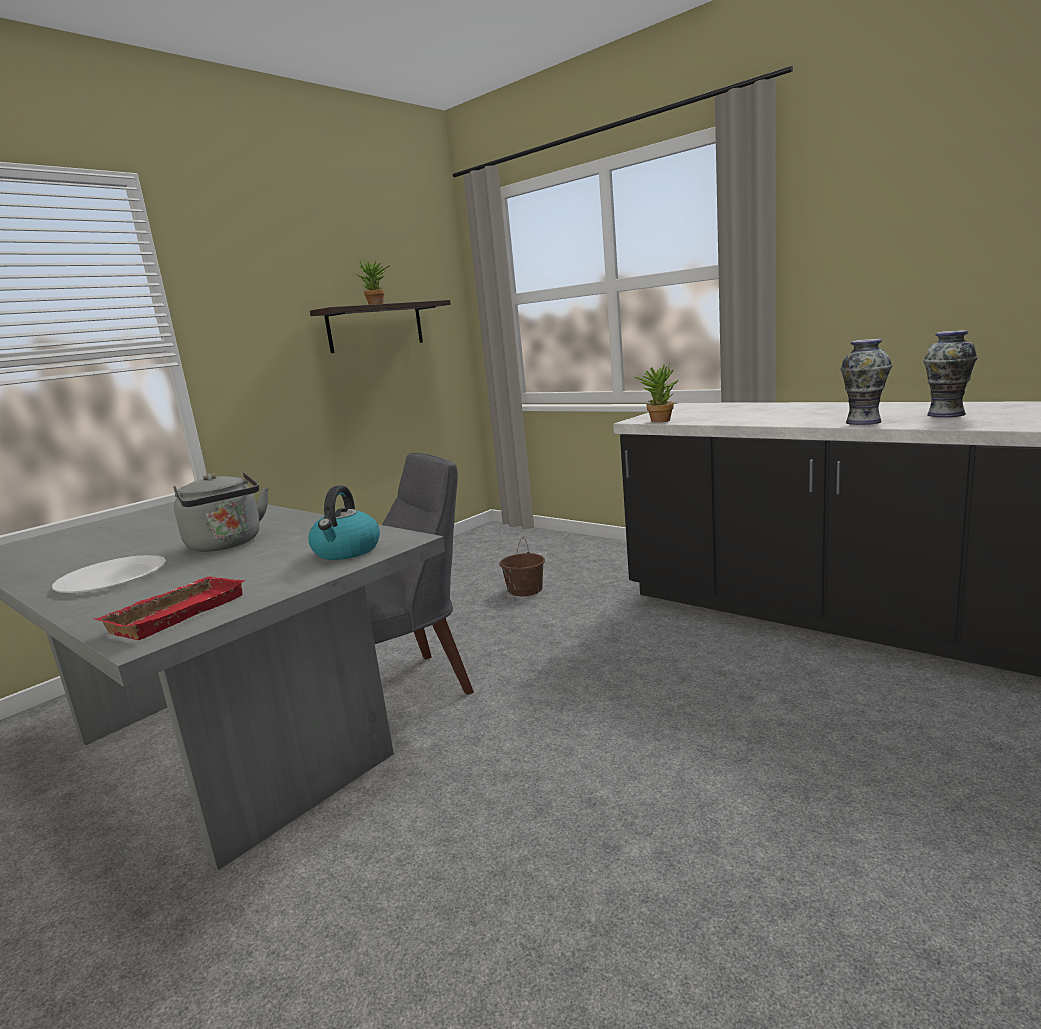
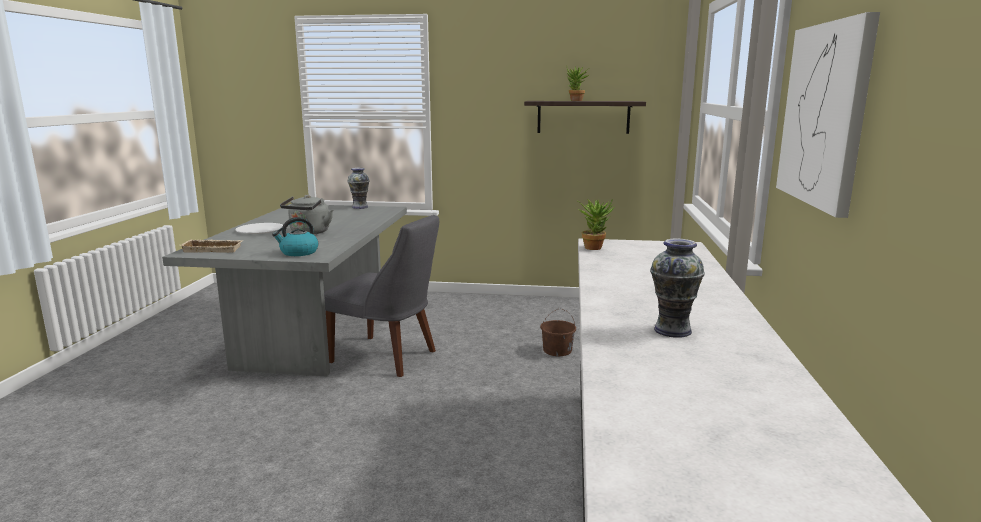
camera: 55 degrees right, 0 degrees up
red tray [94,576,245,640] -> beige tray [181,239,244,253]
vase [841,339,892,425] -> vase moved to [347,168,370,209]
none -> picture [776,12,880,218]

